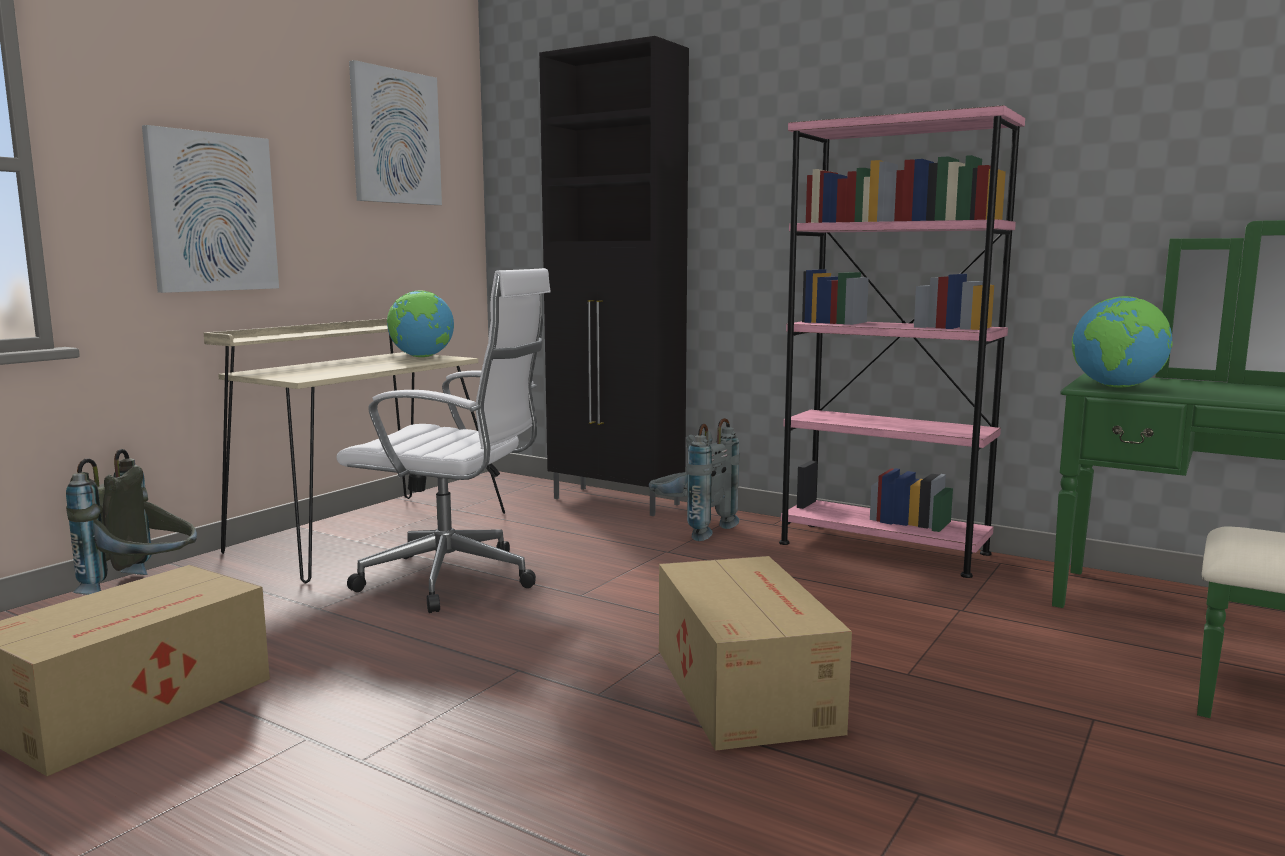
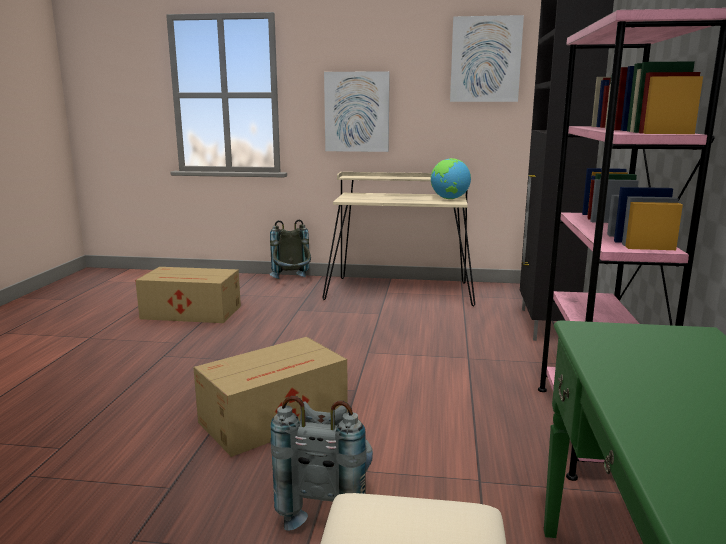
camera: 65 degrees right, 5 degrees up
white office chair [336,268,551,613] -> none
grey backpack [649,418,740,541] -> grey backpack moved to [270,396,373,531]
globe [1072,296,1173,387] -> none

